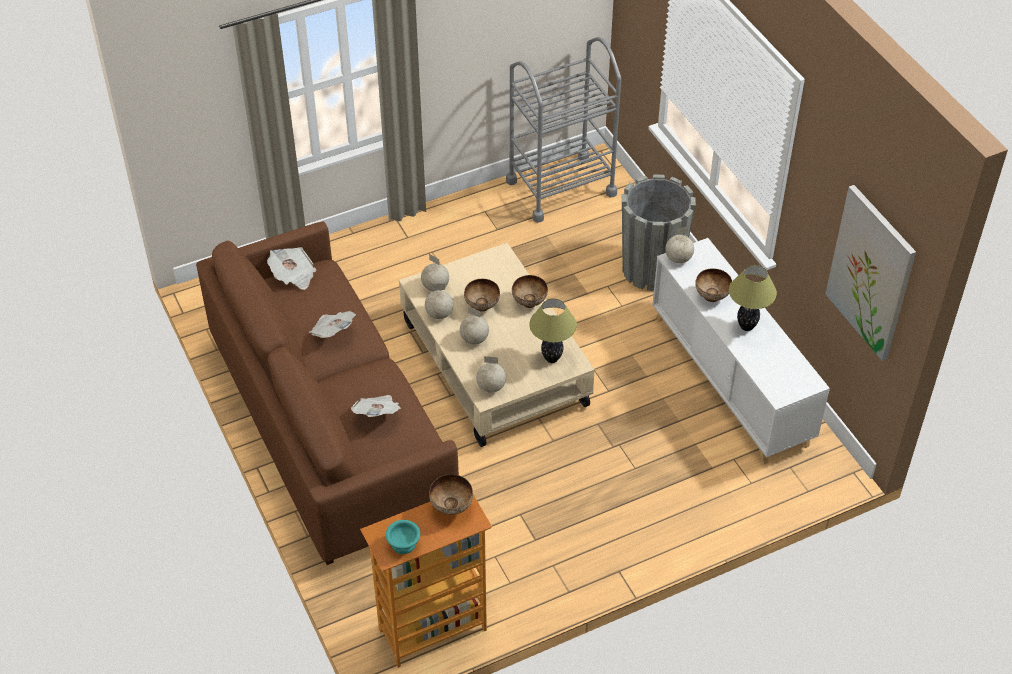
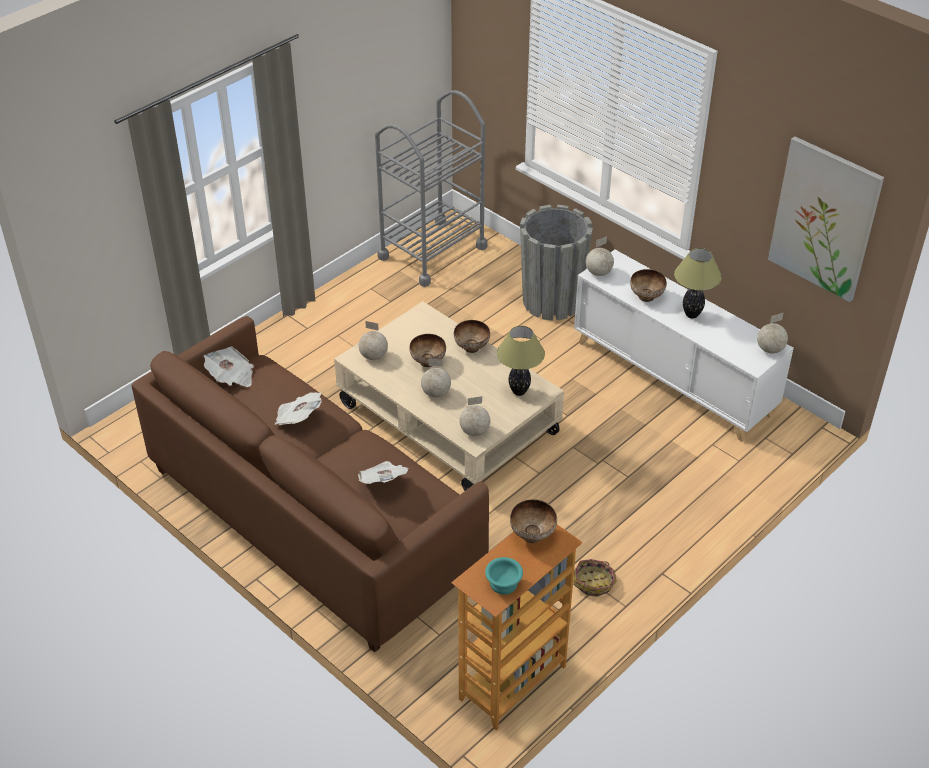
camera: 20 degrees left, 5 degrees down
globe [425,283,454,319] -> globe moved to [757,312,788,353]
none -> basket [573,559,617,597]

